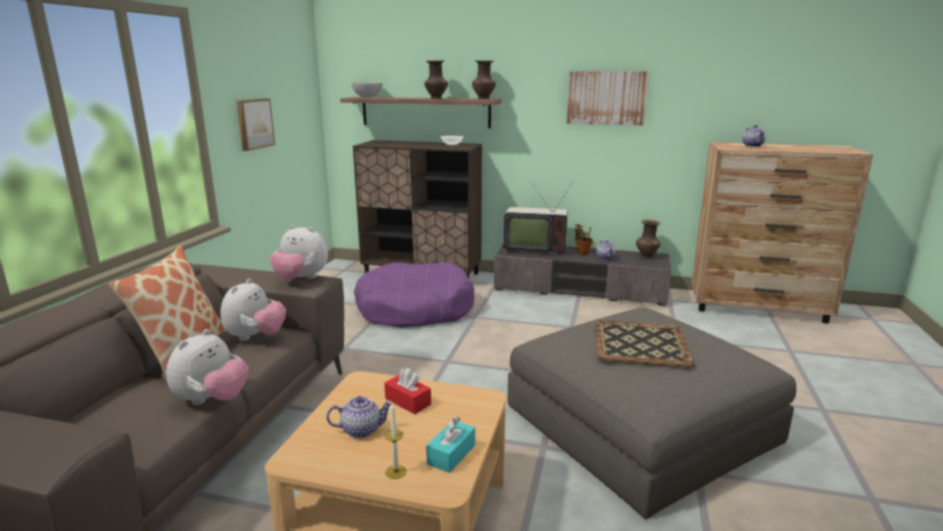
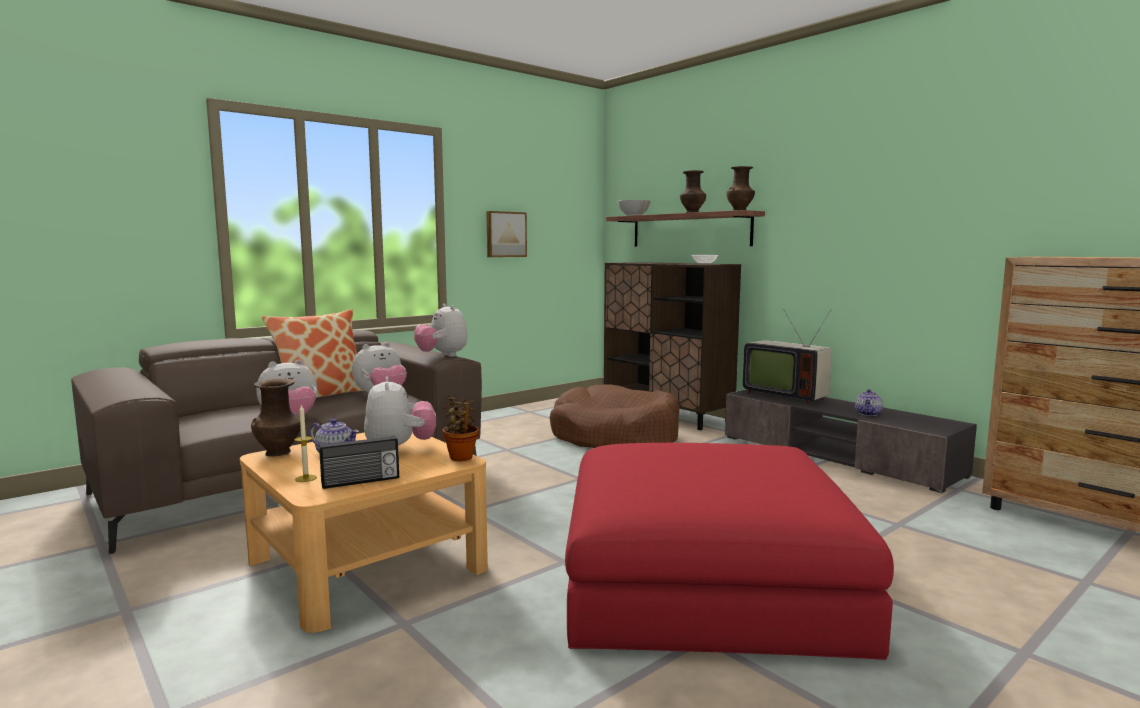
camera: 35 degrees right, 10 degrees down
purple dog bed [354,262,474,328] -> brown dog bed [550,385,679,448]
red tissue box [384,368,431,414] -> plush toy [364,377,436,446]
turquoise tissue box [426,416,475,473] -> radio [319,435,399,489]
grey ottoman [507,307,796,520] -> red ottoman [565,443,894,660]
picture [567,71,650,126] -> none
potted plant [575,223,593,254] -> potted plant moved to [442,395,479,461]
tray [594,320,695,368] -> none
brown vase [636,219,661,259] -> brown vase moved to [251,379,301,457]
teapot [742,125,766,147] -> none

